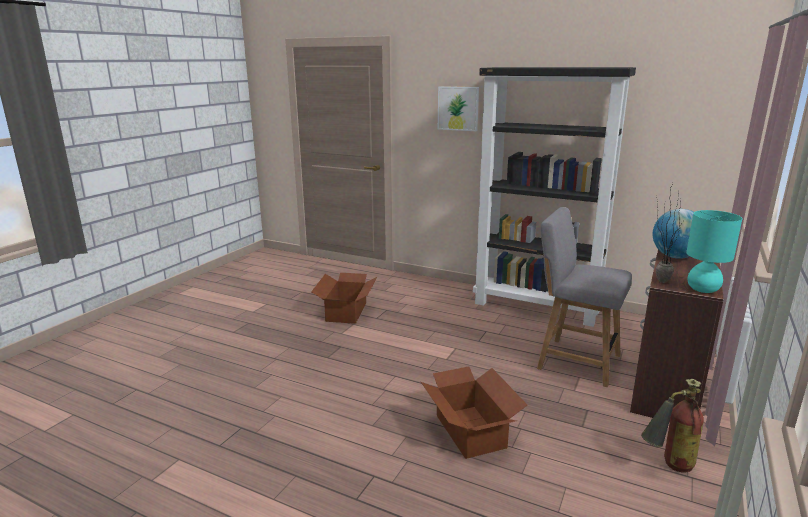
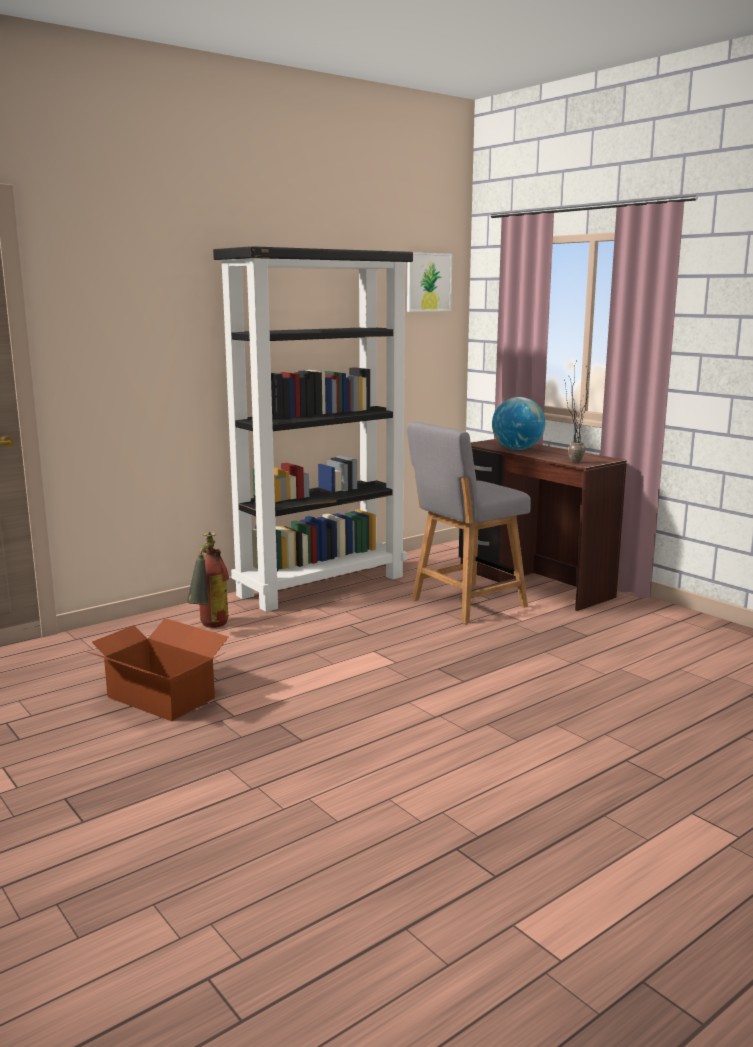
camera: 65 degrees left, 5 degrees down
cardboard box [421,367,527,459] -> none
picture [438,86,479,131] -> picture moved to [407,252,452,312]
fire extinguisher [641,379,704,472] -> fire extinguisher moved to [187,532,229,628]
turquoise table lamp [686,210,743,293] -> none

